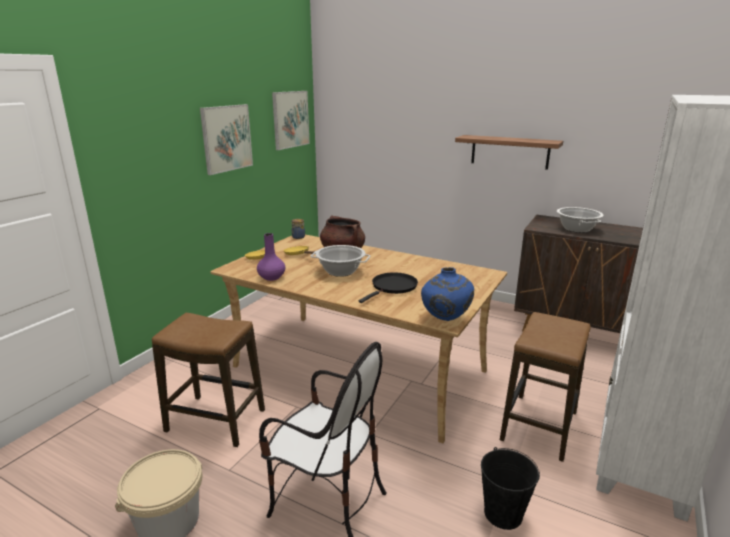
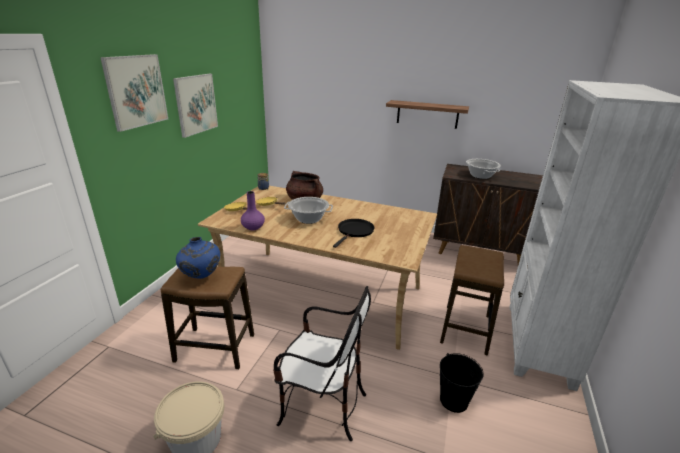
camera: 10 degrees left, 5 degrees up
picture [272,91,310,150] -> picture moved to [100,54,168,132]
blue vase [421,267,474,321] -> blue vase moved to [176,237,220,279]

